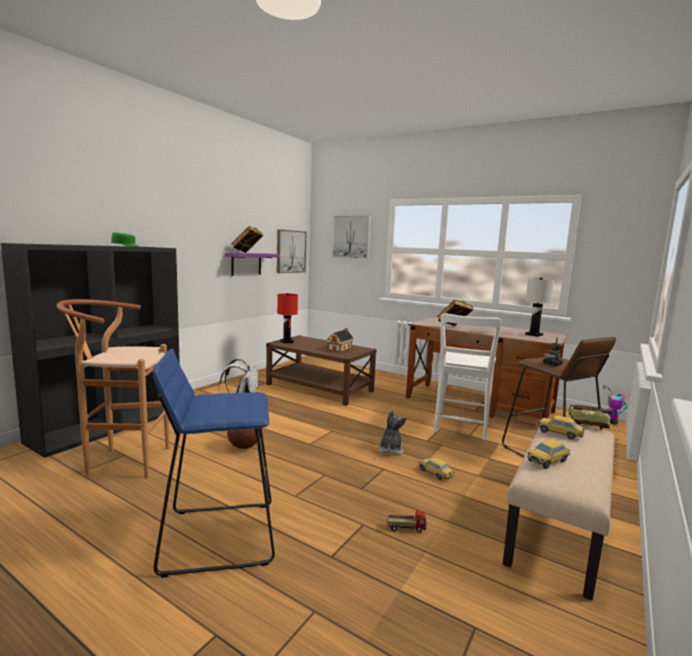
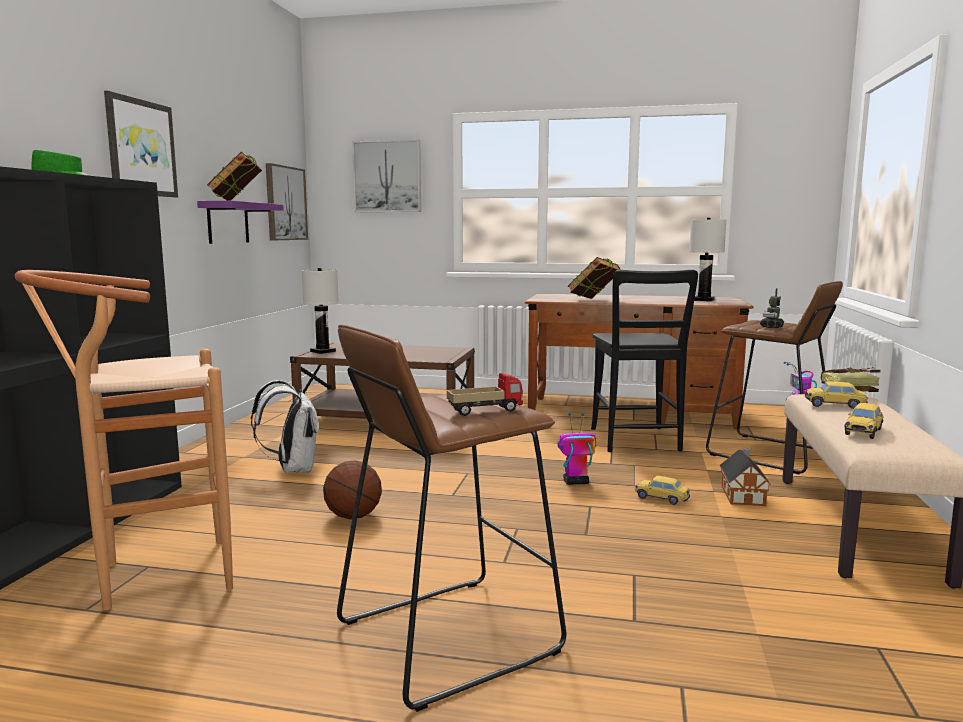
camera: 20 degrees left, 0 degrees up
blue stool [153,349,275,578] -> brown stool [337,324,566,712]
red table lamp [277,293,298,343] -> white table lamp [302,268,339,354]
toy house [327,328,354,352] -> toy house moved to [720,448,771,506]
plush toy [378,410,407,455] -> toy robot [558,413,597,485]
toy truck [387,510,426,533] -> toy truck moved to [447,373,523,416]
white chair [434,313,501,441] -> black chair [591,270,698,452]
none -> picture [104,91,178,198]

